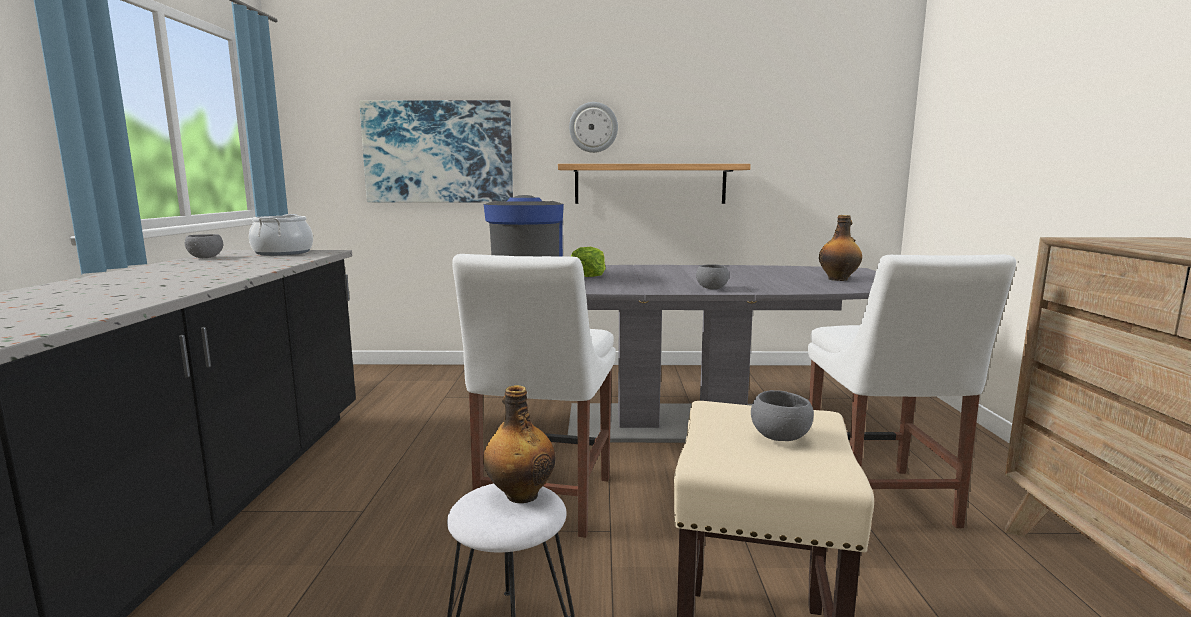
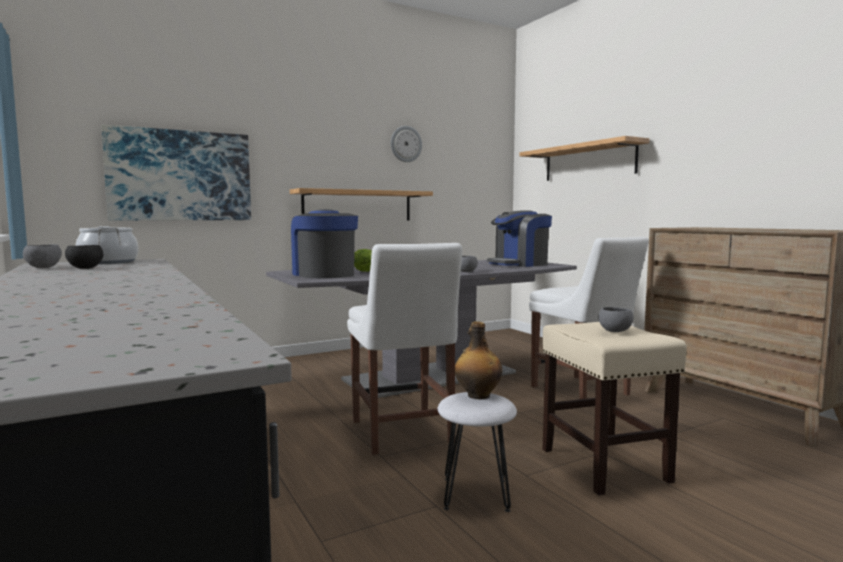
camera: 30 degrees left, 5 degrees down
wall clock [569,102,618,153] -> wall clock moved to [391,126,422,162]
bottle [819,215,862,281] -> coffee machine [487,210,552,267]
none -> black bowl [65,245,103,269]
none -> shelf [519,136,650,181]

